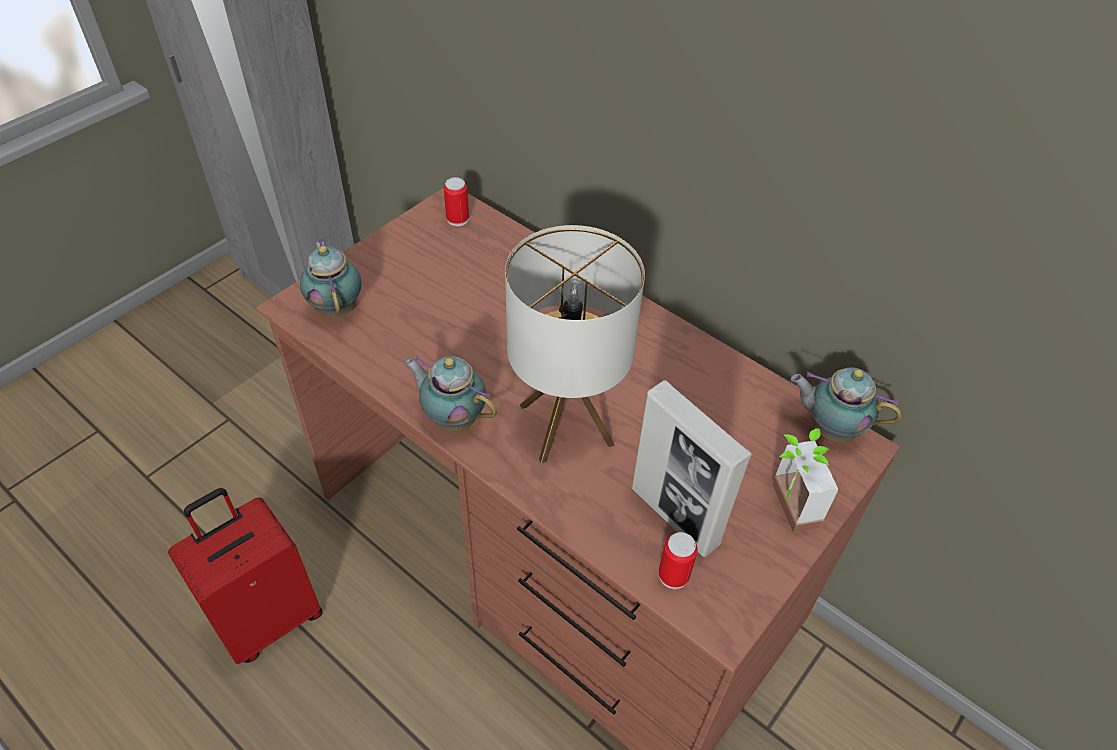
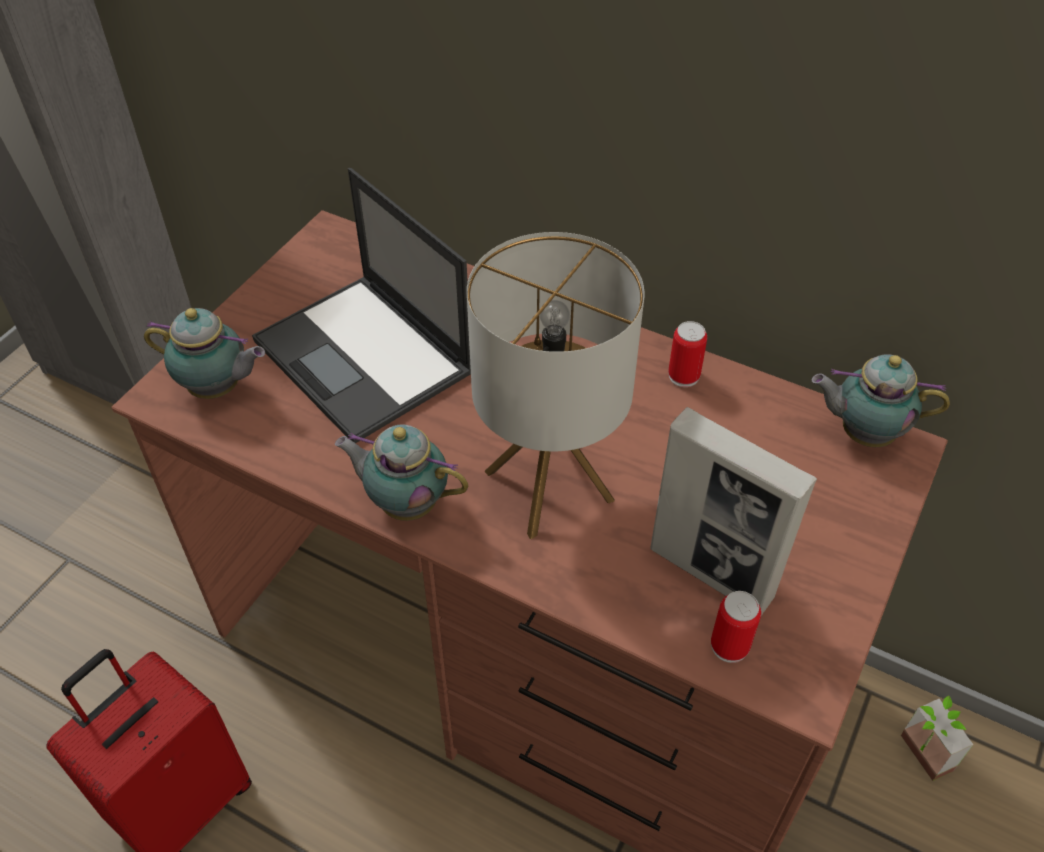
camera: 10 degrees left, 0 degrees up
teapot [300,239,361,317] -> teapot turned 135 degrees clockwise [144,308,265,399]
can [444,177,469,226] -> can moved to [668,321,707,387]
potted plant [772,428,838,532] -> potted plant moved to [901,696,973,781]
none -> laptop [252,168,471,443]

